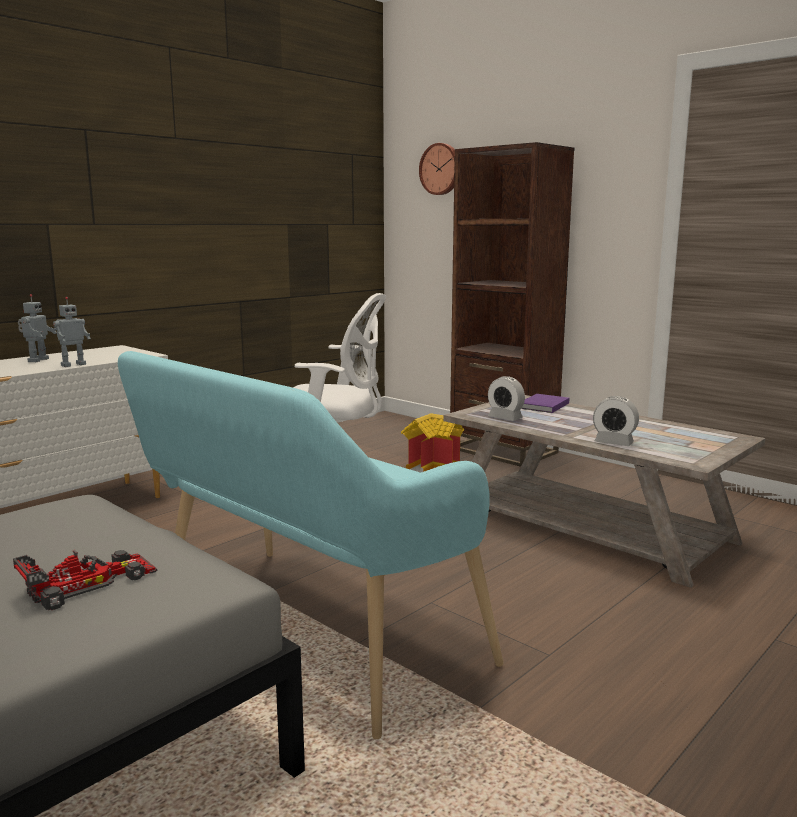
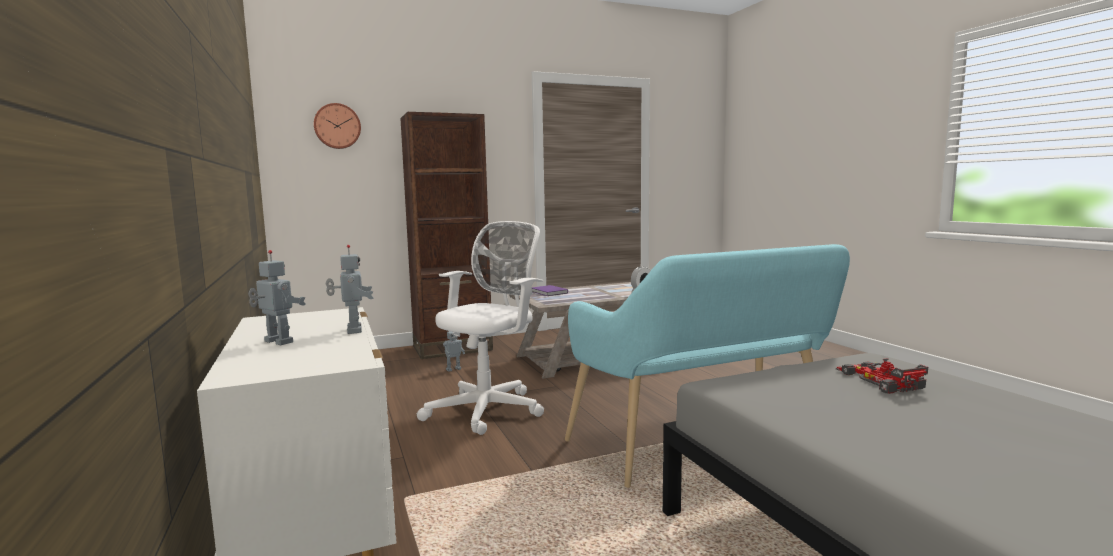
camera: 65 degrees left, 5 degrees down
toy house [401,413,464,473] -> toy robot [443,331,465,372]
alarm clock [488,376,525,421] -> none

